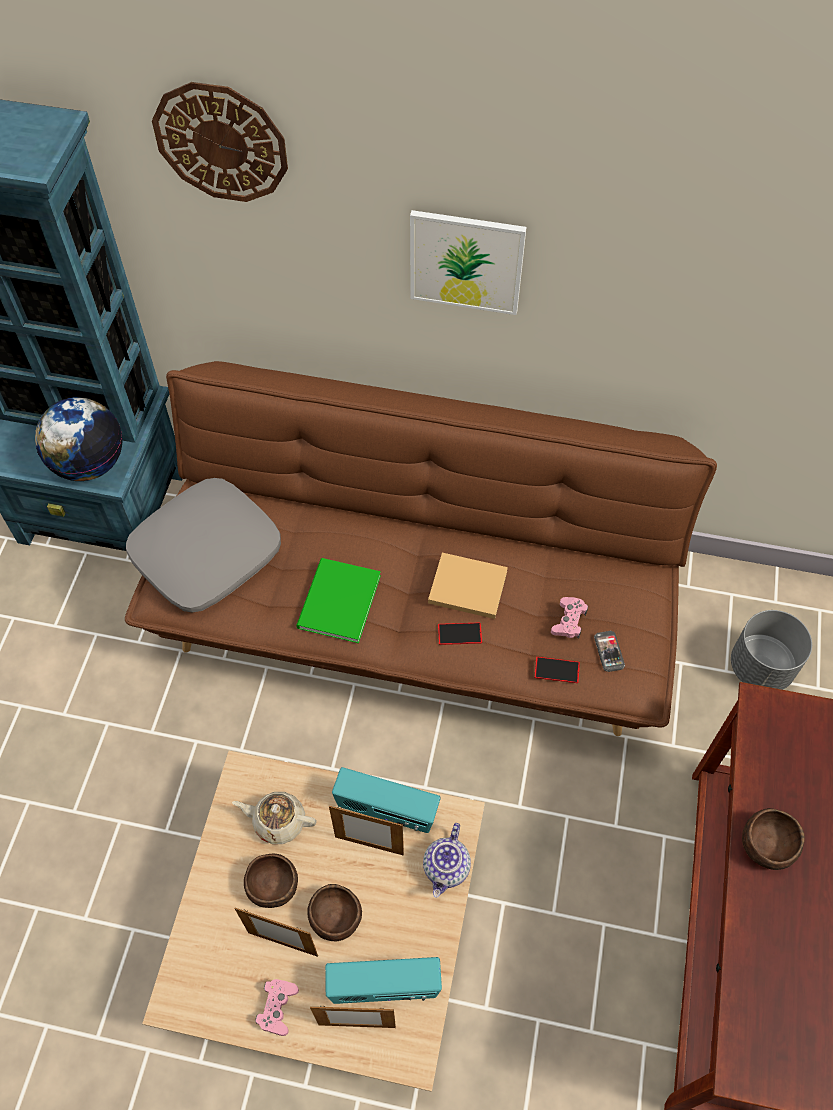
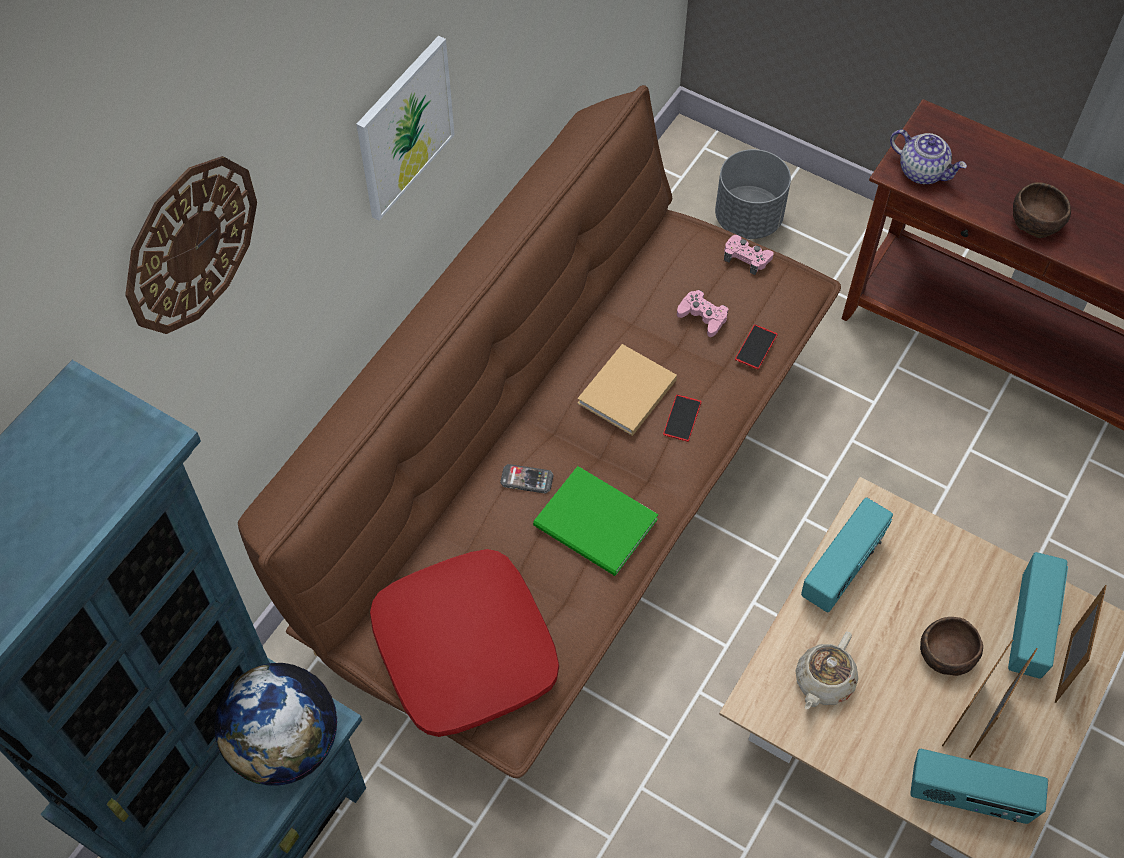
camera: 70 degrees left, 0 degrees up
grey pillow [126,478,281,612] -> red pillow [370,549,559,737]
brown bowl [244,854,298,908] -> none
pink game controller [255,979,299,1036] -> pink game controller moved to [724,235,774,275]
picture frame [329,806,404,856] -> picture frame moved to [969,648,1038,757]
teapot [423,823,471,898] -> teapot moved to [890,130,967,184]
phone [594,631,625,672] -> phone moved to [500,464,553,493]
none -> radio [910,749,1048,824]

